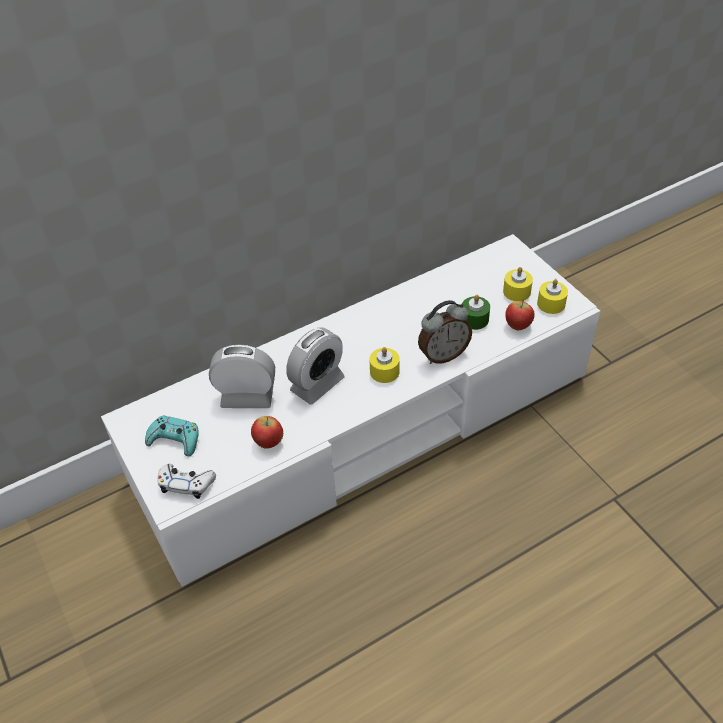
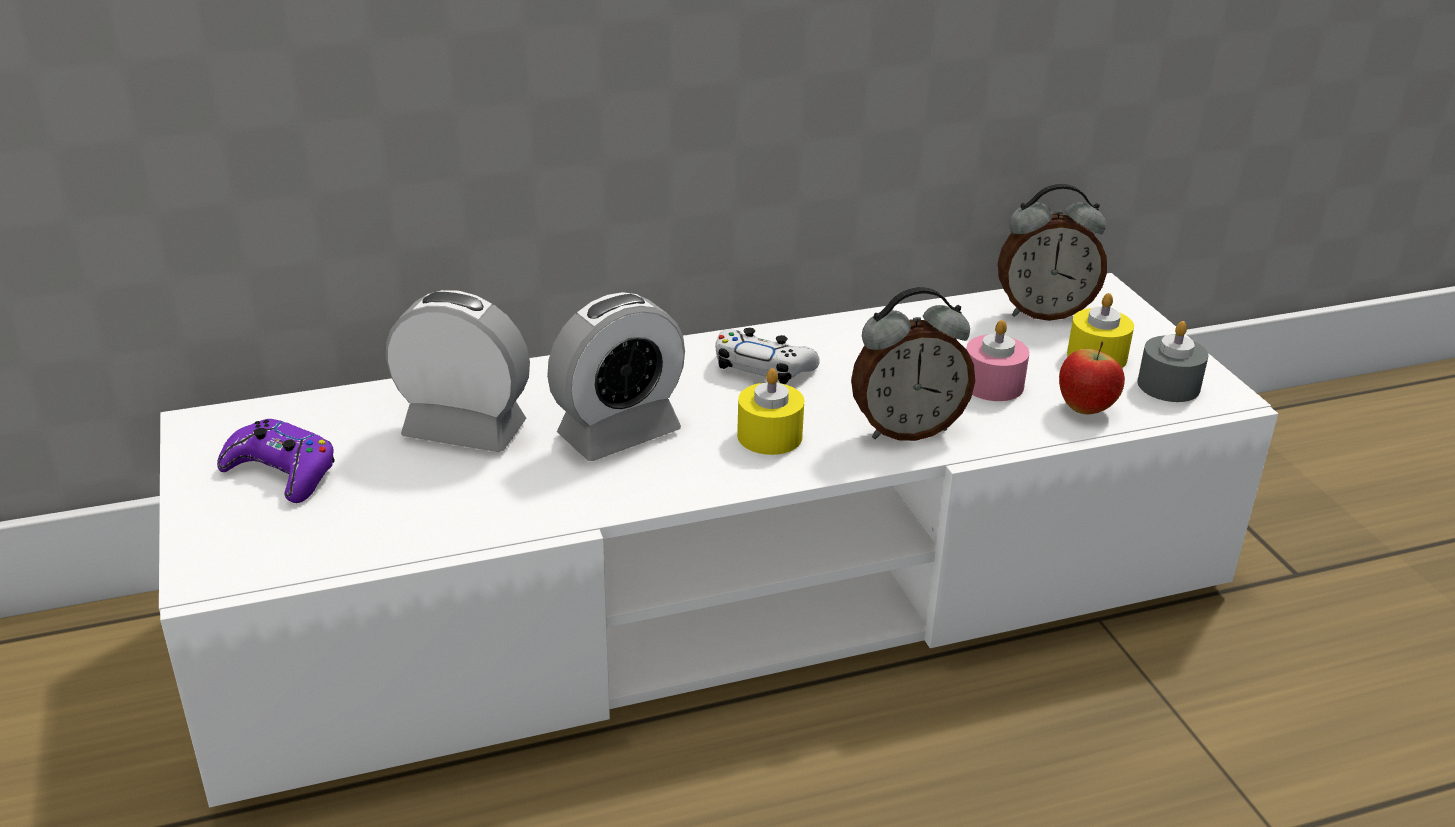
camera: 10 degrees right, 15 degrees down
turquoise game controller [145,416,199,456] -> purple game controller [217,419,335,503]
white game controller [157,464,216,499] -> white game controller moved to [715,328,820,384]
apple [251,416,283,449] -> none
green candle [462,295,490,330] -> pink candle [966,320,1029,401]
yellow candle [537,279,568,314] -> grey candle [1137,321,1208,402]
none -> alarm clock [998,184,1107,321]

